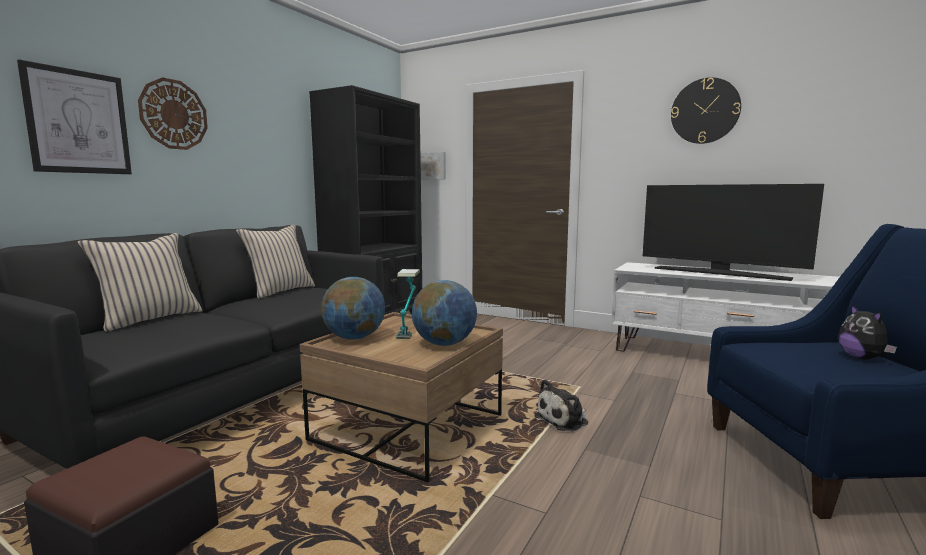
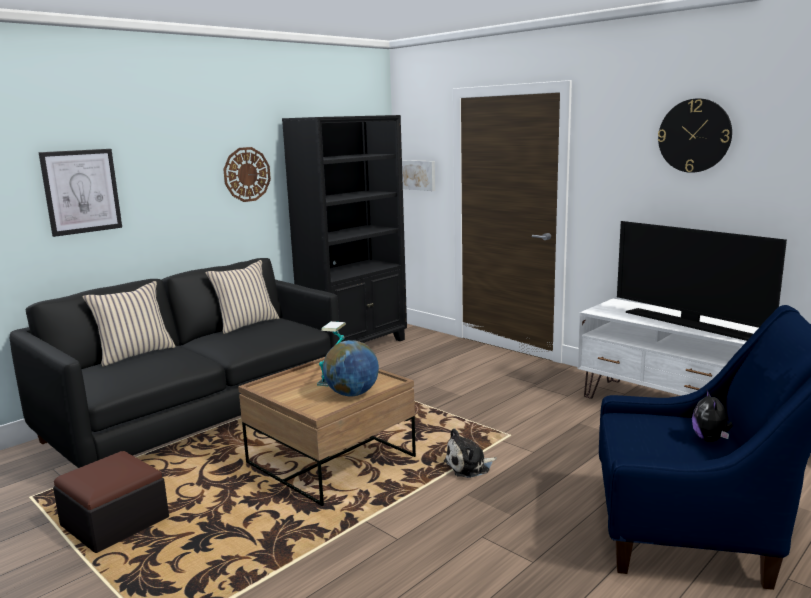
camera: 15 degrees right, 5 degrees up
wall clock [138,77,208,150] -> wall clock moved to [223,147,271,202]
globe [321,277,385,339] -> none

